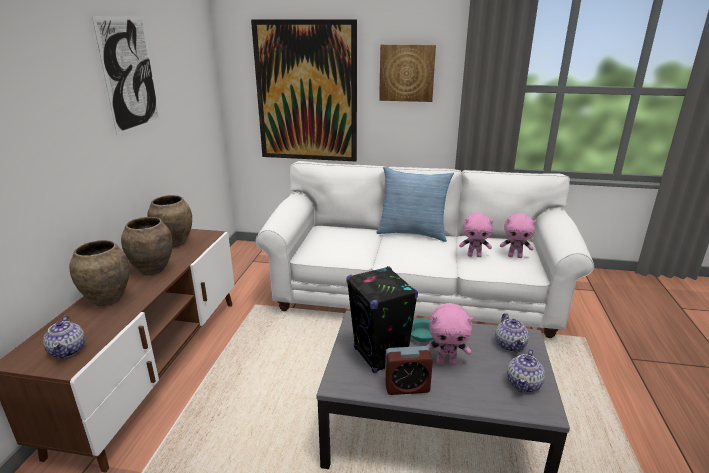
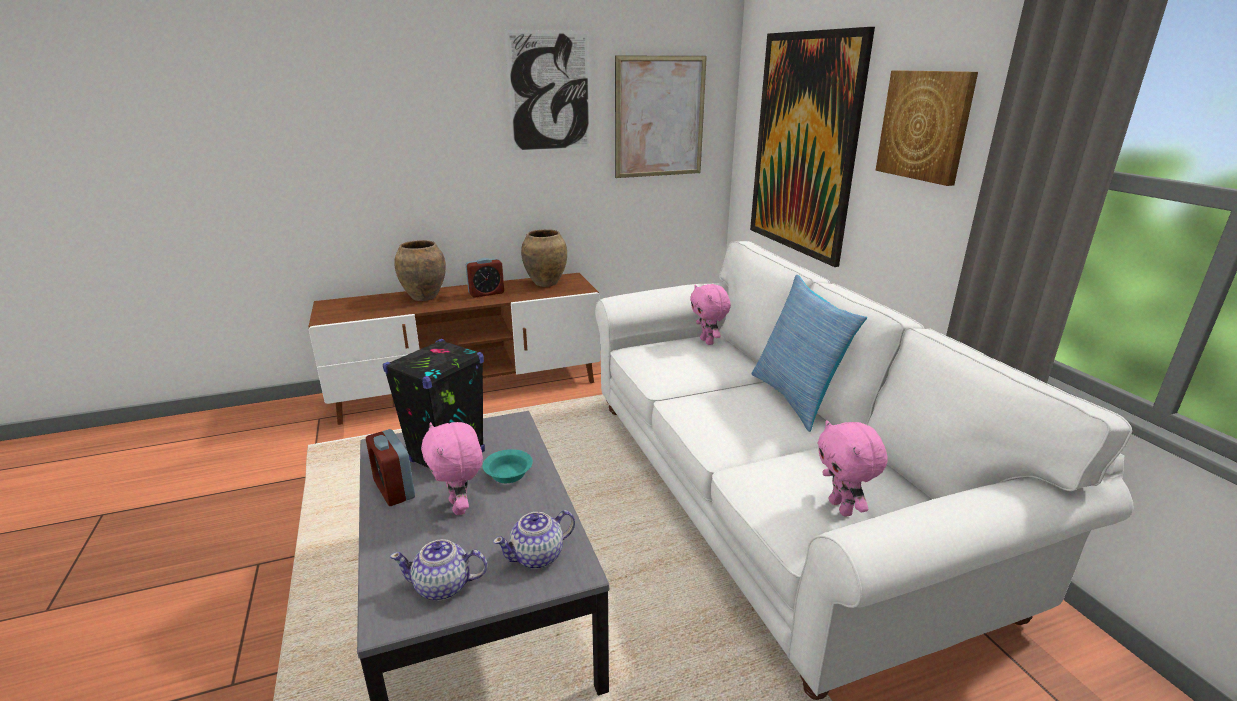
camera: 60 degrees right, 0 degrees up
teapot [43,316,85,358] -> none
brown vase [121,217,173,275] -> alarm clock [466,258,504,298]
pink plush toy [459,213,493,257] -> pink plush toy moved to [690,284,731,345]
none -> picture [615,56,707,178]

